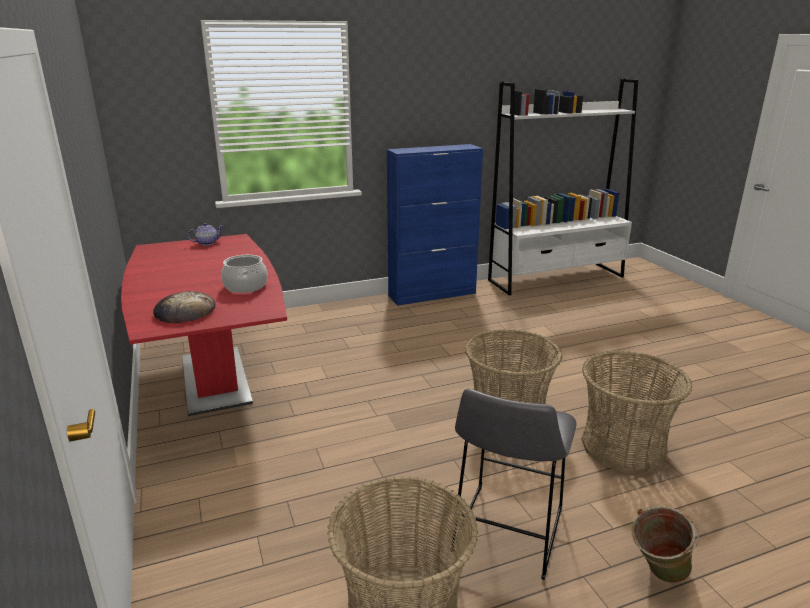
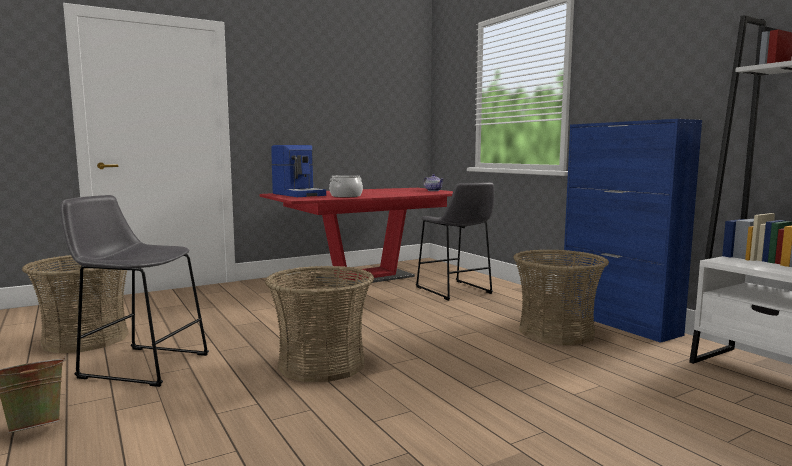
camera: 80 degrees right, 15 degrees down
bread [153,291,215,323] -> coffee machine [271,145,326,197]
basket [582,351,692,473] -> basket moved to [513,249,609,345]
none -> grey stool [416,182,494,301]

